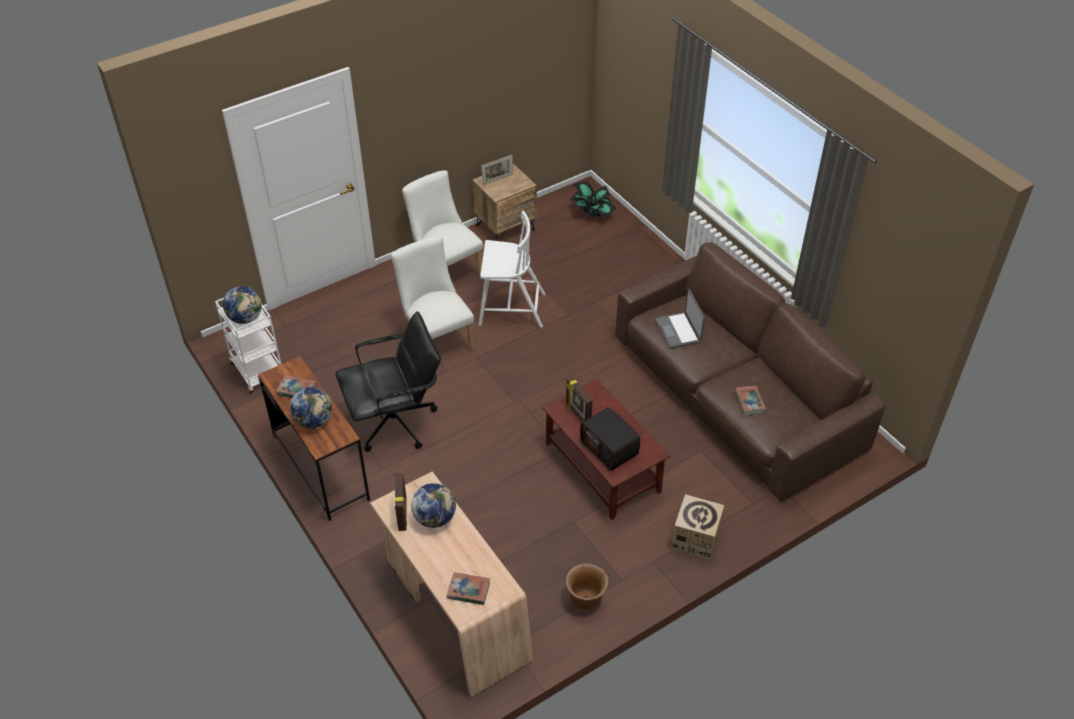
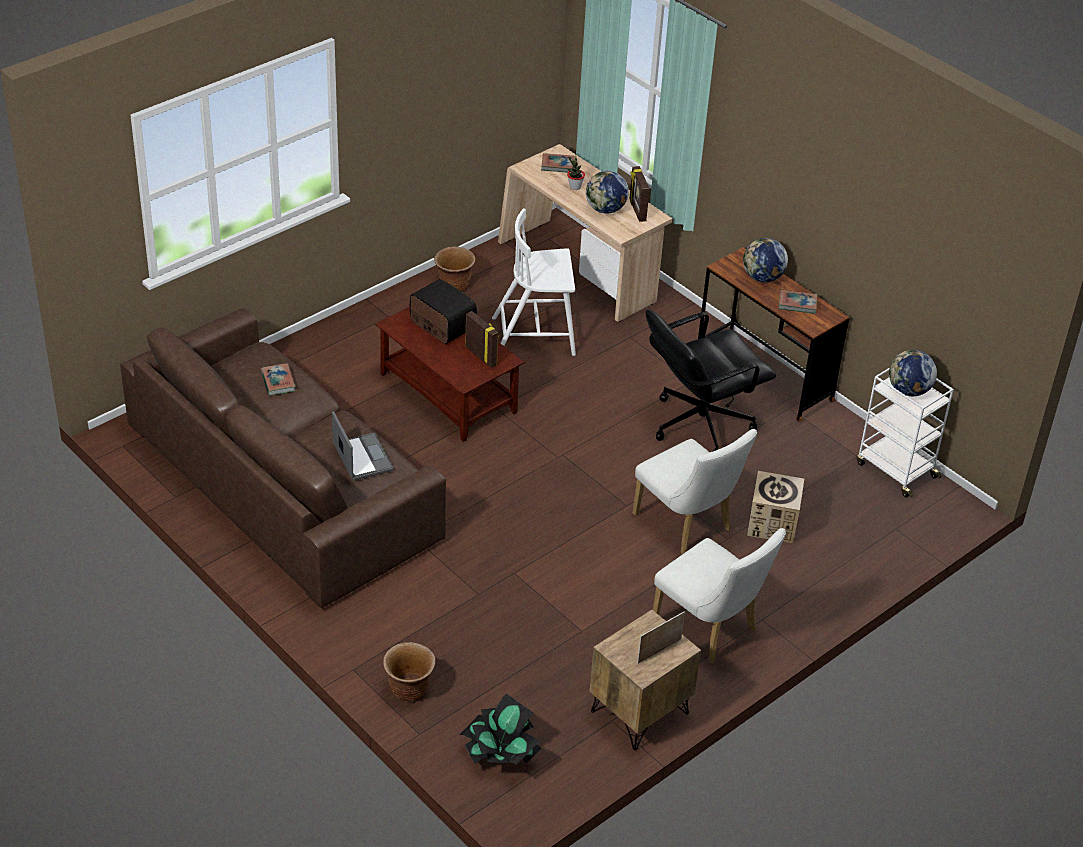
camera: 170 degrees right, 5 degrees down
white chair [479,211,546,328] -> white chair moved to [492,209,576,356]
cardboard box [671,494,724,560] -> cardboard box moved to [747,471,804,543]
none -> brown planter [383,642,435,701]
none -> potted plant [567,157,585,190]

